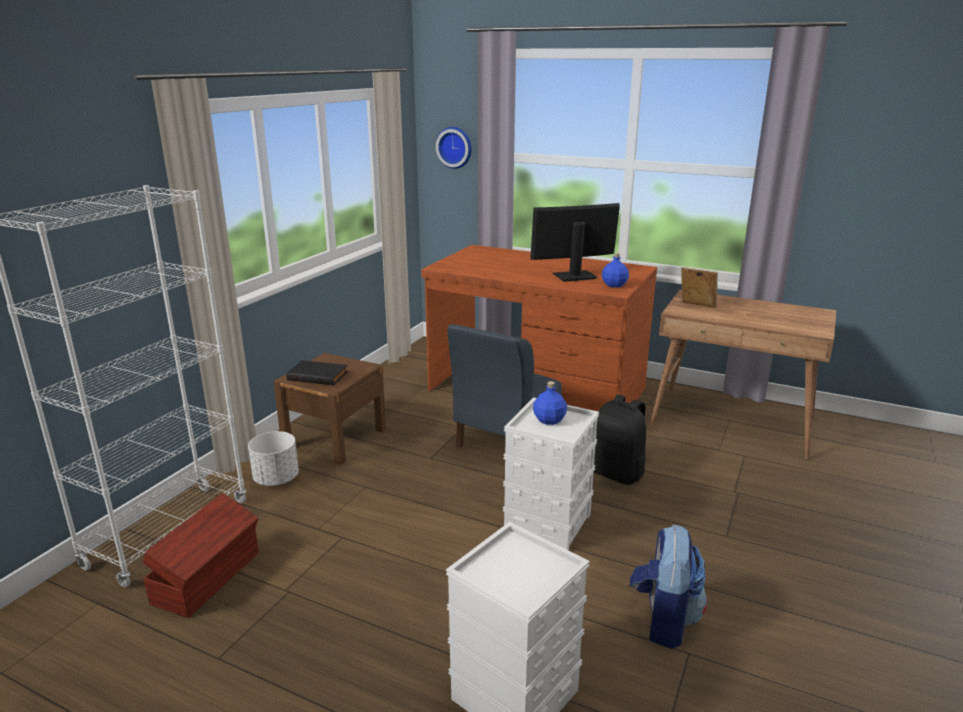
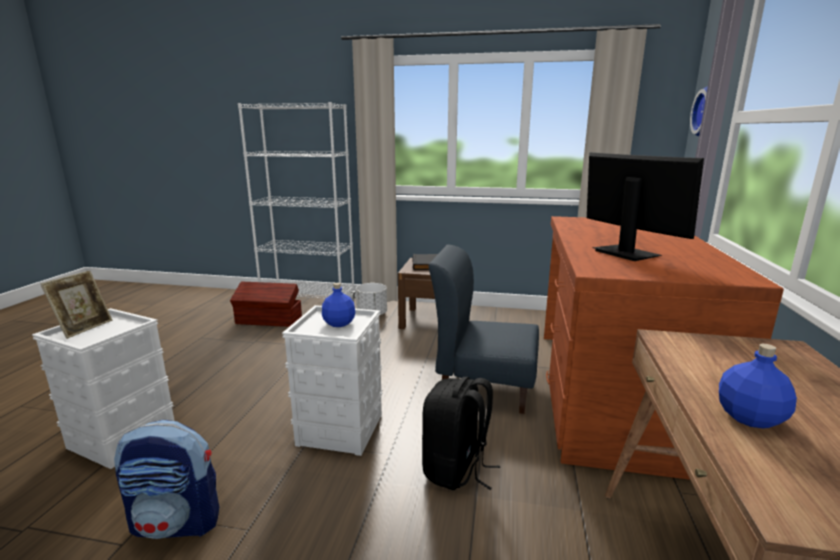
camera: 75 degrees right, 5 degrees down
blue bottle [602,253,629,288] -> blue bottle moved to [719,344,797,429]
picture frame [681,267,718,308] -> picture frame moved to [40,271,112,339]

